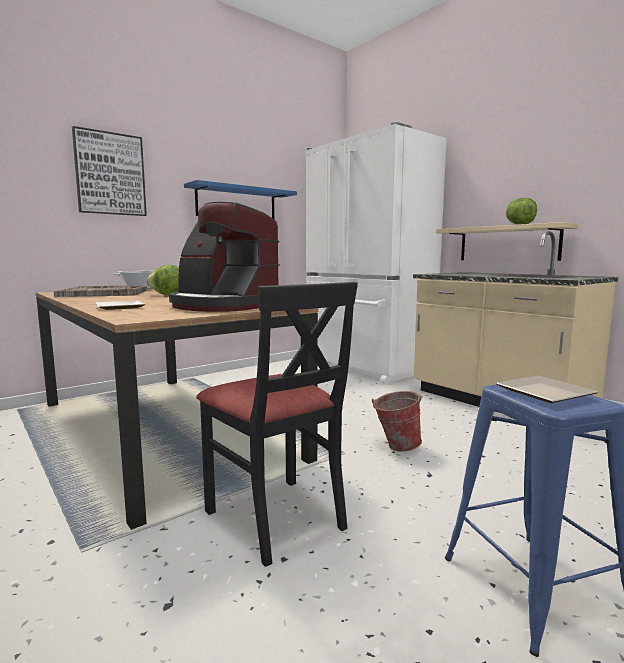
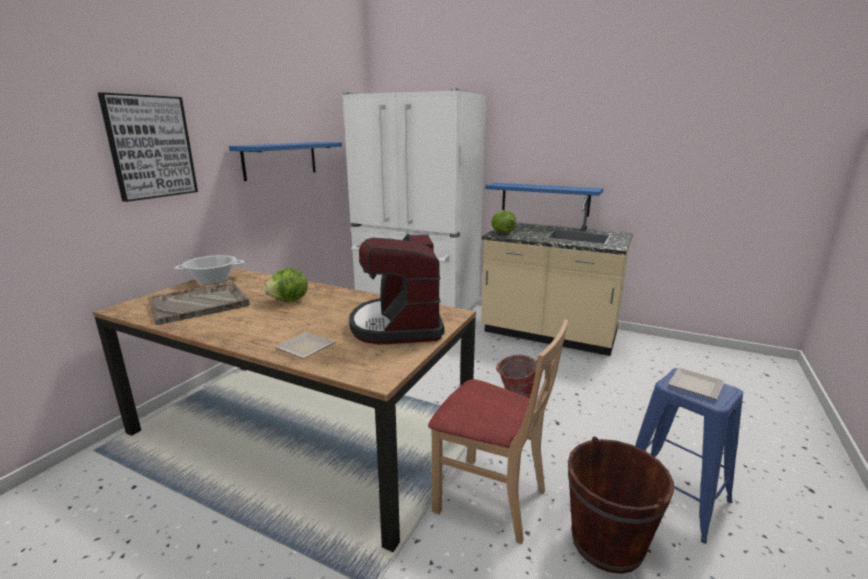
camera: 25 degrees left, 10 degrees up
coffee machine [169,202,280,312] -> coffee machine turned 75 degrees clockwise [349,234,445,344]
black chair [196,282,358,567] -> beige chair [428,319,568,544]
beige shelf [436,222,579,261] -> blue shelf [485,183,603,217]
lettuce [506,198,537,225] -> lettuce moved to [491,211,516,233]
none -> brown bucket [568,436,674,574]

